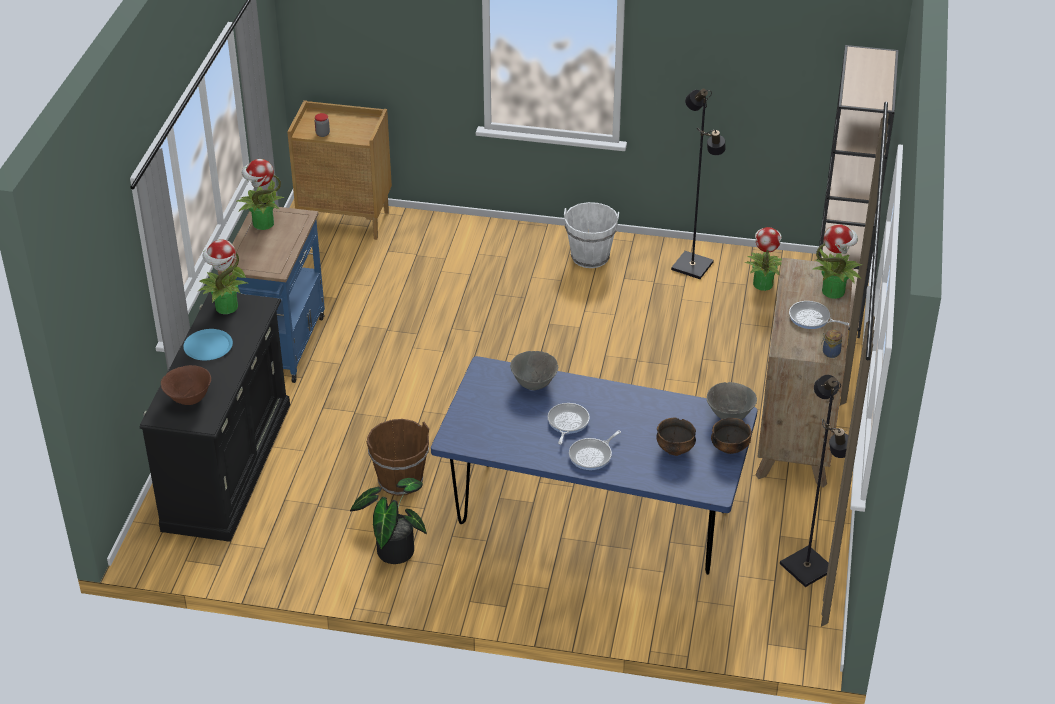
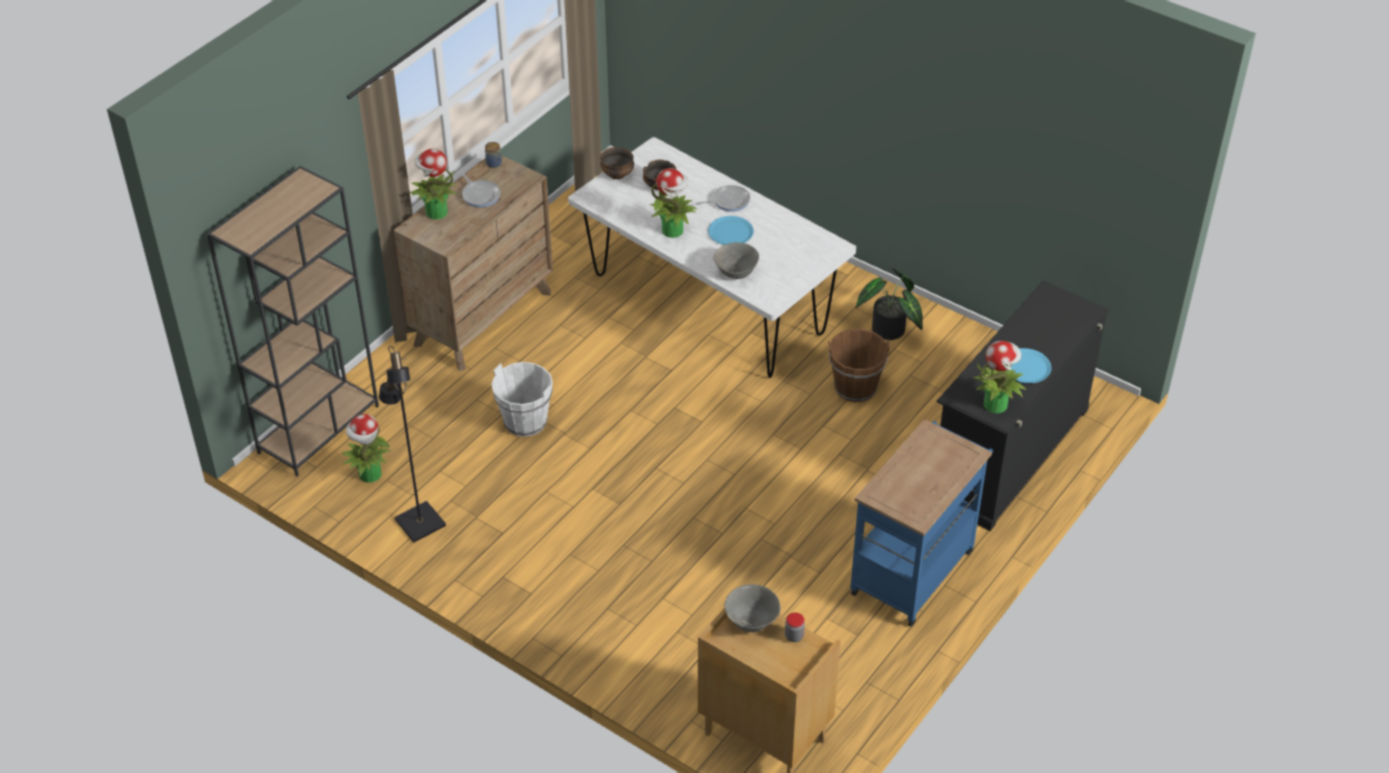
camera: 155 degrees left, 5 degrees up
brown bowl [161,365,211,405] -> none
potted plant [236,159,284,230] -> potted plant moved to [650,168,697,238]
blue dining table [431,356,757,575] -> white dining table [568,137,856,378]
frying pan [548,403,590,444] -> blue plate [708,216,754,245]
white bucket [564,202,619,268] -> white bucket moved to [491,362,553,437]
grey bowl [707,382,757,420] -> grey bowl moved to [725,584,781,632]
black floor lamp [780,375,849,587] -> none

